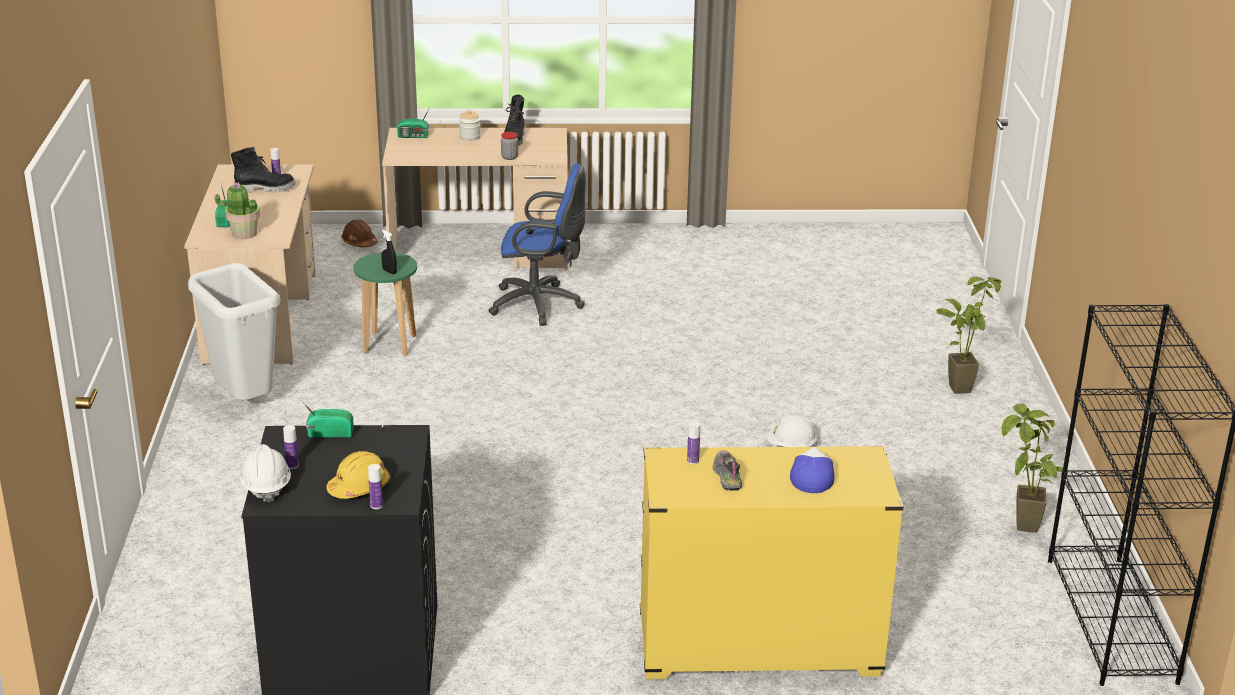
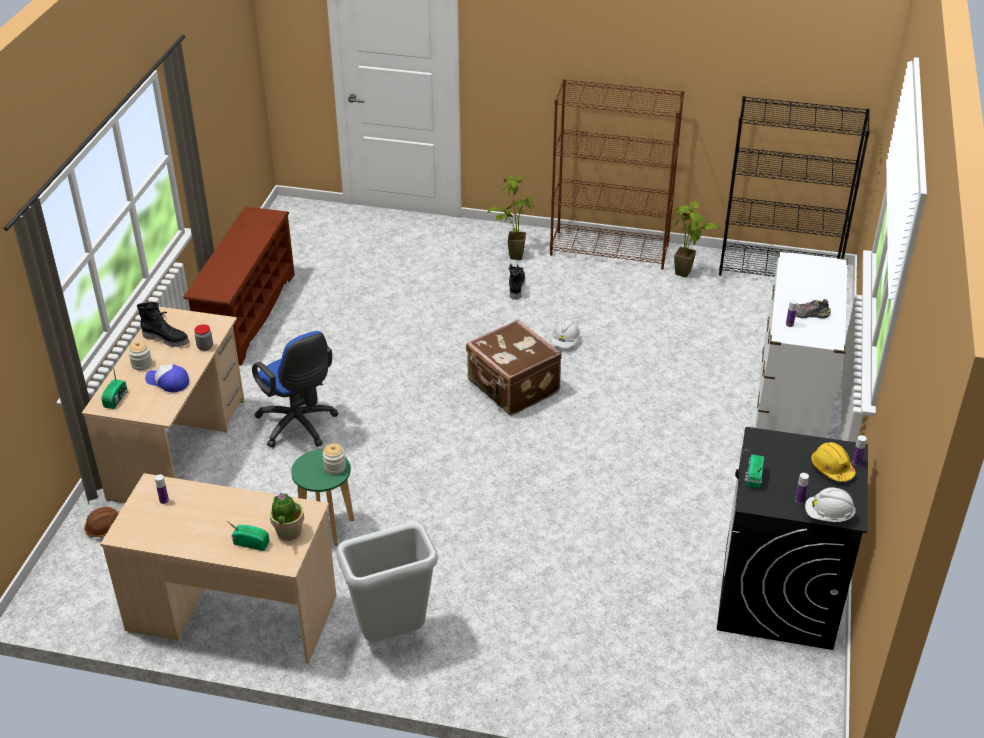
camera: 75 degrees left, 10 degrees up
black boot [231,147,296,193] -> black boot moved to [509,264,525,300]
black spray bottle [381,230,397,274] -> jar [323,443,346,474]
blue office chair [488,164,586,326] -> blue office chair turned 120 degrees clockwise [252,331,339,448]
yellow dresser [640,446,904,679] -> white dresser [755,251,848,438]
cap [790,447,834,493] -> cap moved to [145,364,189,392]
none -> brown shoe rack [183,206,295,366]
none -> brown suitcase [466,319,562,415]
none -> brown bookcase [550,79,684,270]

